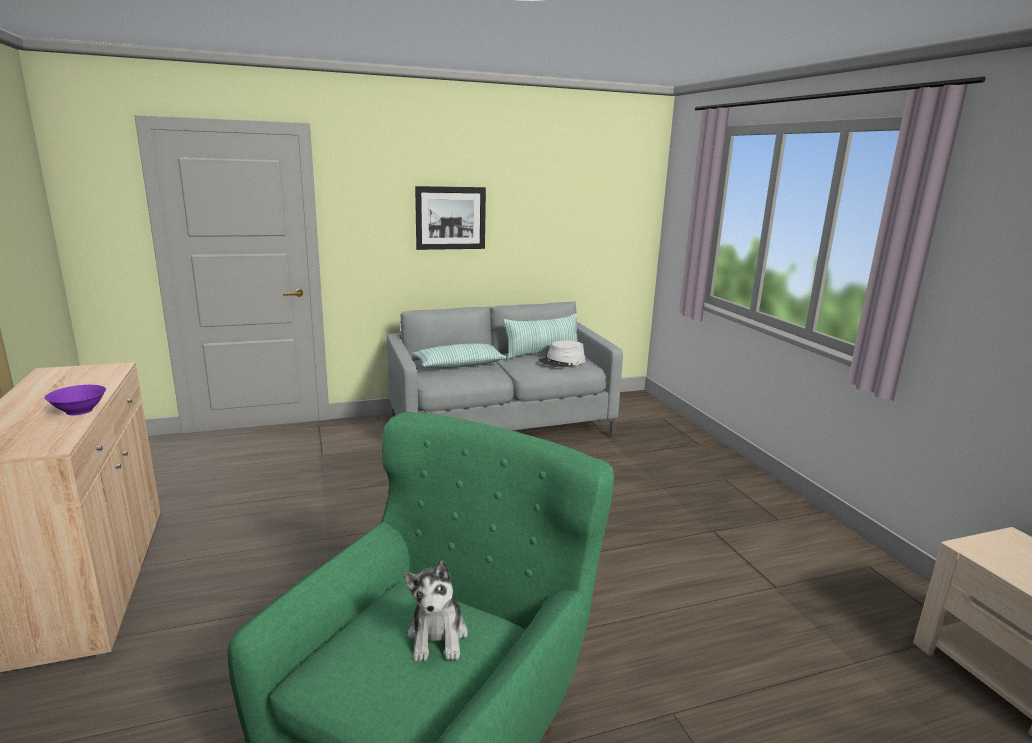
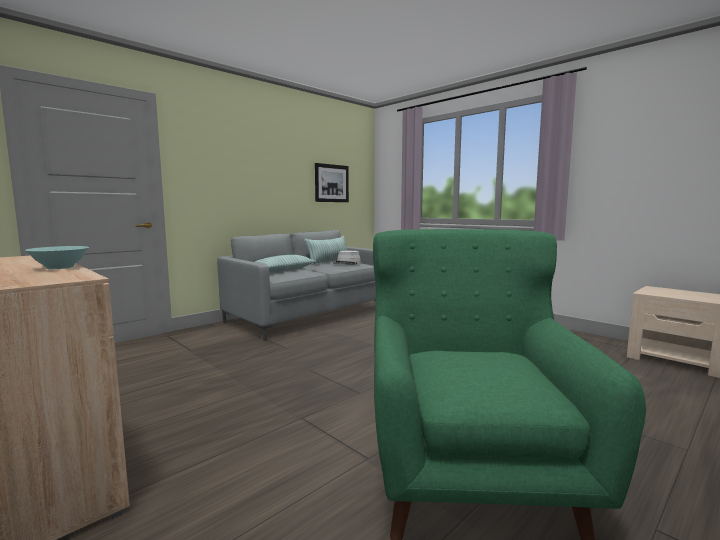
camera: 25 degrees left, 10 degrees down
purple bowl [45,385,106,415] -> turquoise bowl [25,246,89,269]
plush toy [404,561,468,661] -> none
picture [415,186,486,250] -> picture moved to [315,163,349,202]

